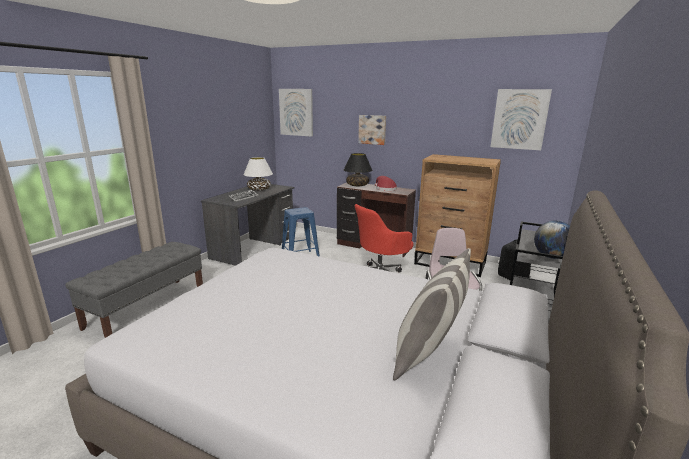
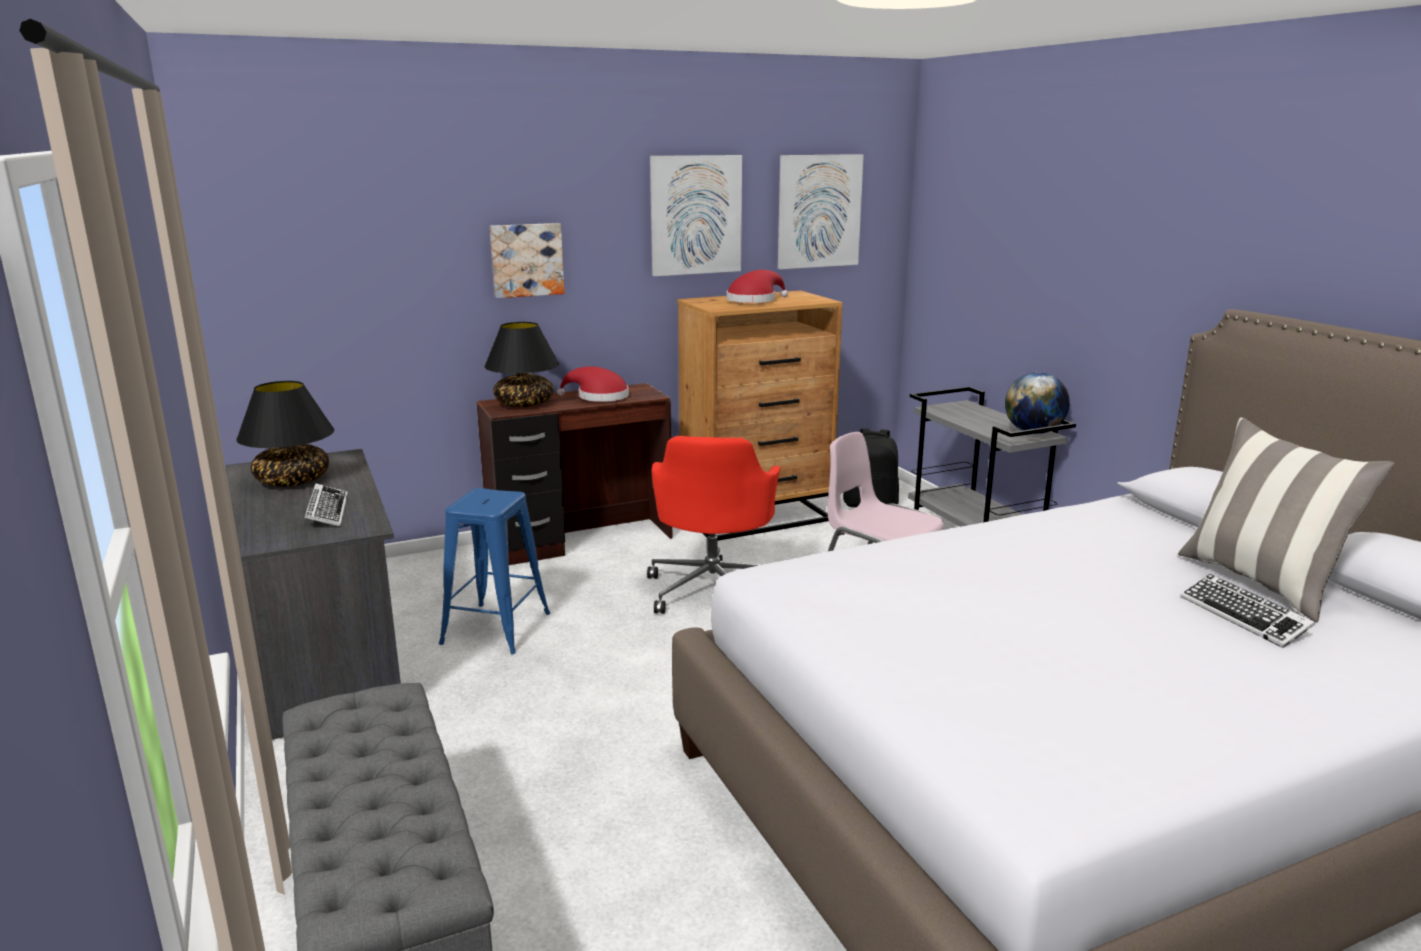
camera: 50 degrees left, 0 degrees up
white table lamp [243,157,273,191] -> black table lamp [236,381,334,486]
picture [279,89,313,137] -> picture moved to [650,155,742,276]
none -> red hat [727,270,788,303]
none -> keyboard [1180,574,1315,648]

